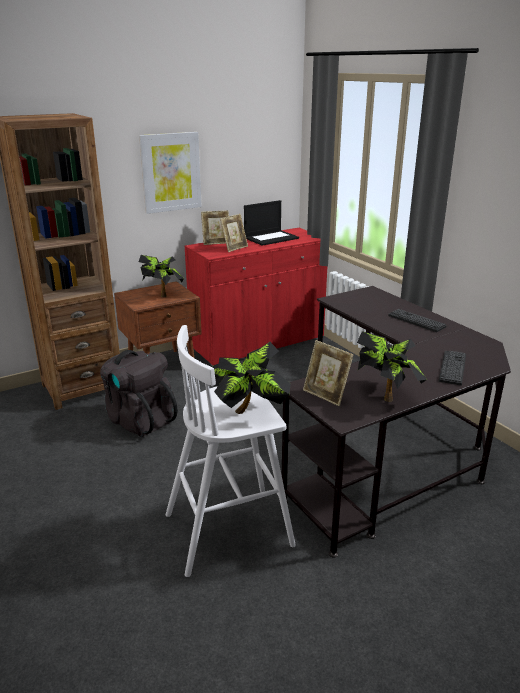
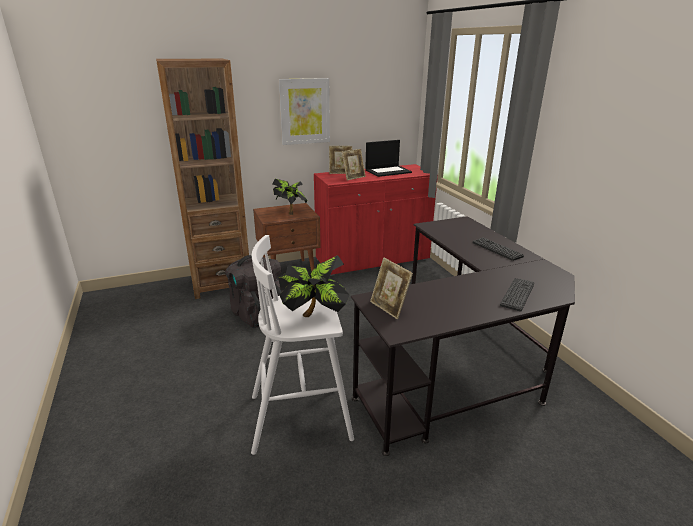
camera: 10 degrees right, 0 degrees up
potted plant [357,331,427,402] -> none

